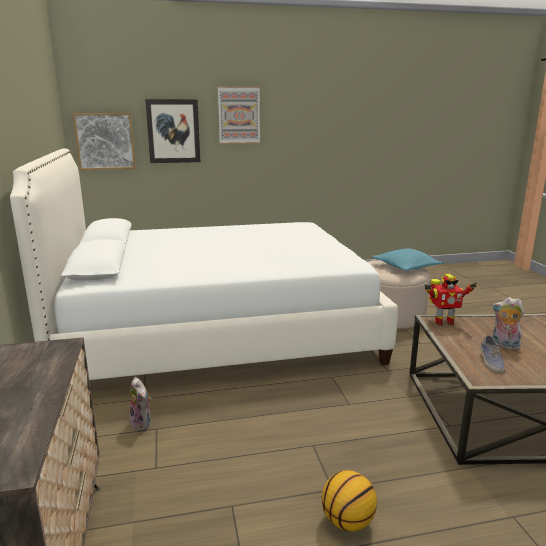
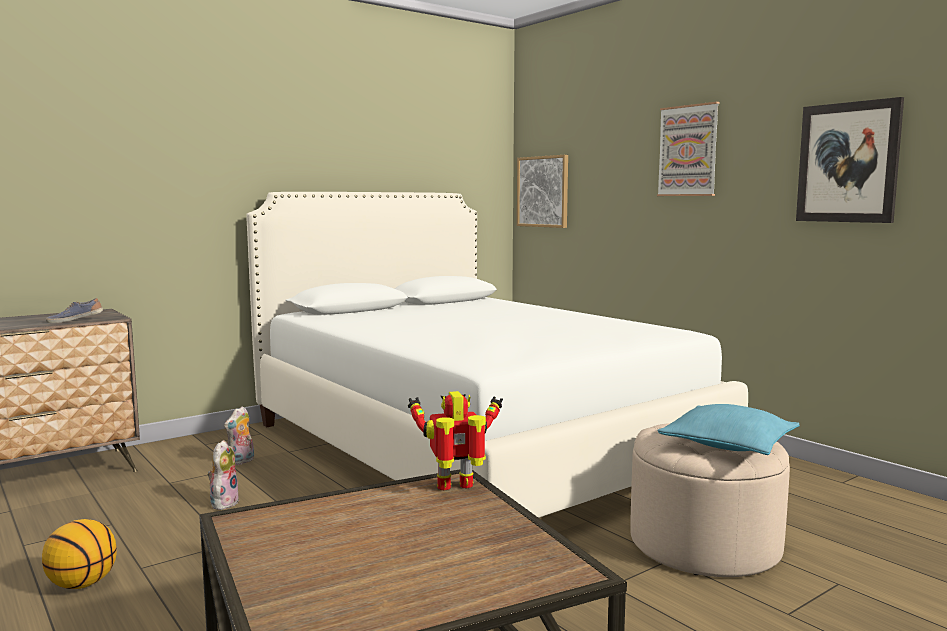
camera: 65 degrees right, 10 degrees down
picture [145,99,200,163] -> picture moved to [796,97,904,223]
toy robot [425,274,477,325] -> toy robot turned 105 degrees clockwise [408,391,503,490]
shoe [480,335,506,373] -> shoe moved to [46,298,103,323]
plush toy [492,297,524,350] -> plush toy moved to [208,440,239,510]

